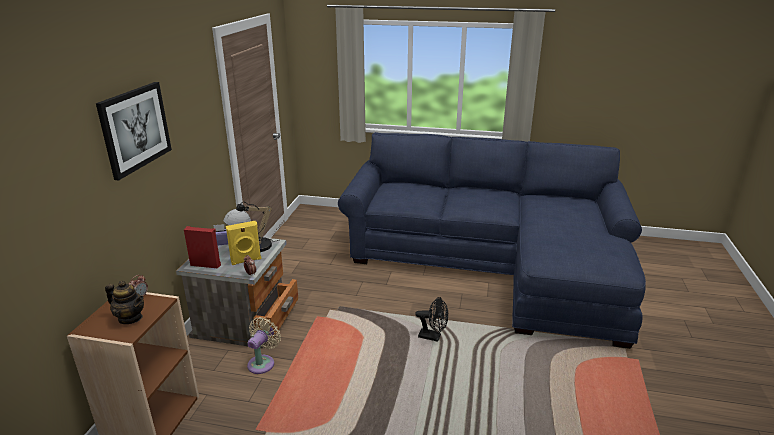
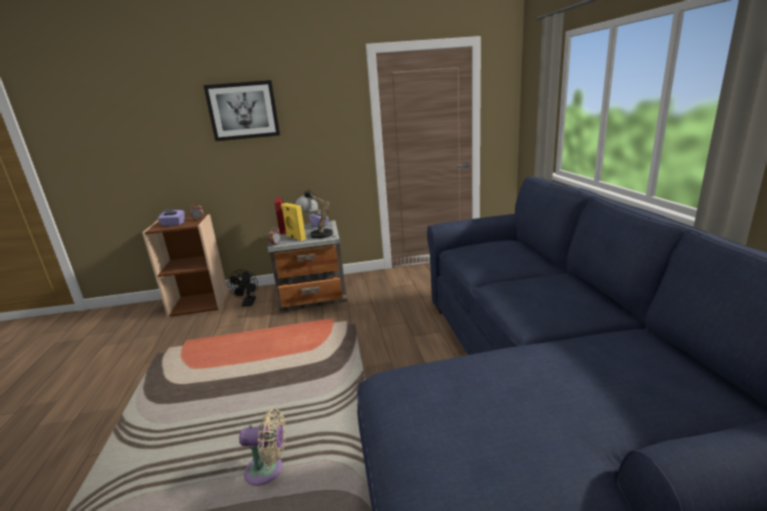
camera: 70 degrees right, 5 degrees down
teapot [105,281,144,324] -> purple tissue box [158,208,185,226]
beige fan [247,317,281,374] -> beige fan moved to [239,409,286,486]
black fan [415,297,448,342] -> black fan moved to [227,270,258,306]

